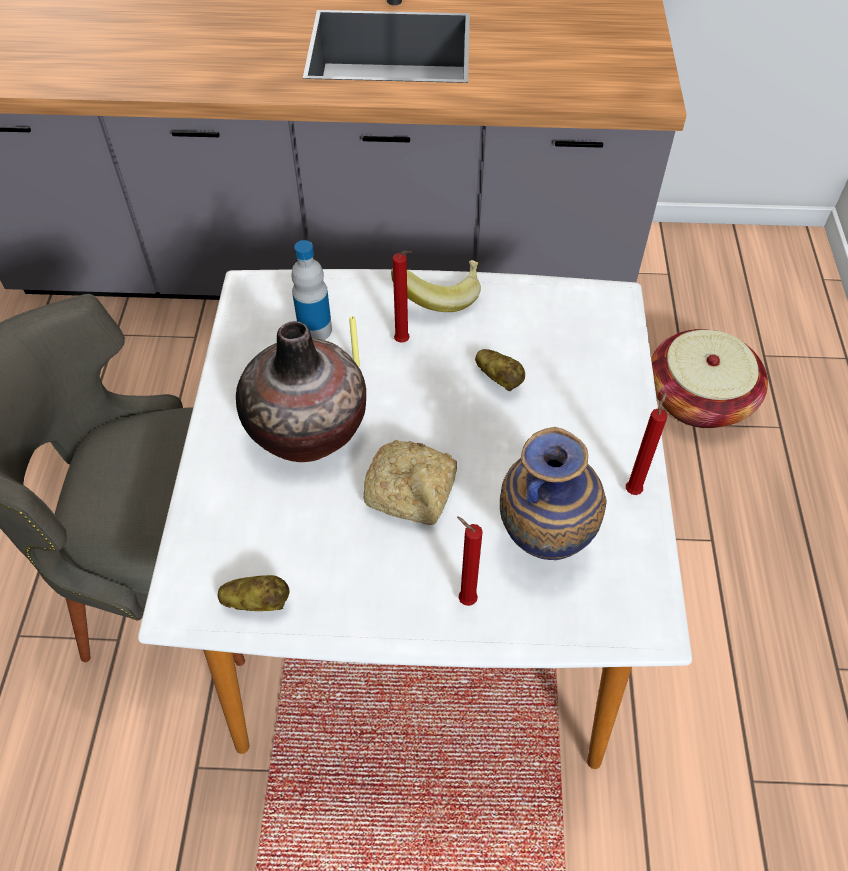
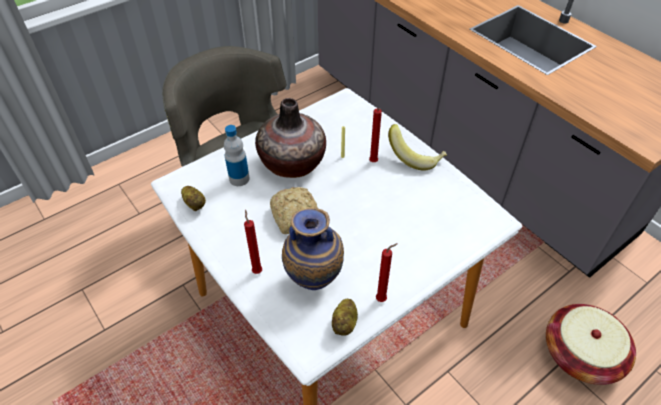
camera: 50 degrees right, 5 degrees down
bottle [291,240,332,340] -> bottle moved to [224,125,250,186]
potato [475,349,525,391] -> potato moved to [332,299,358,336]

